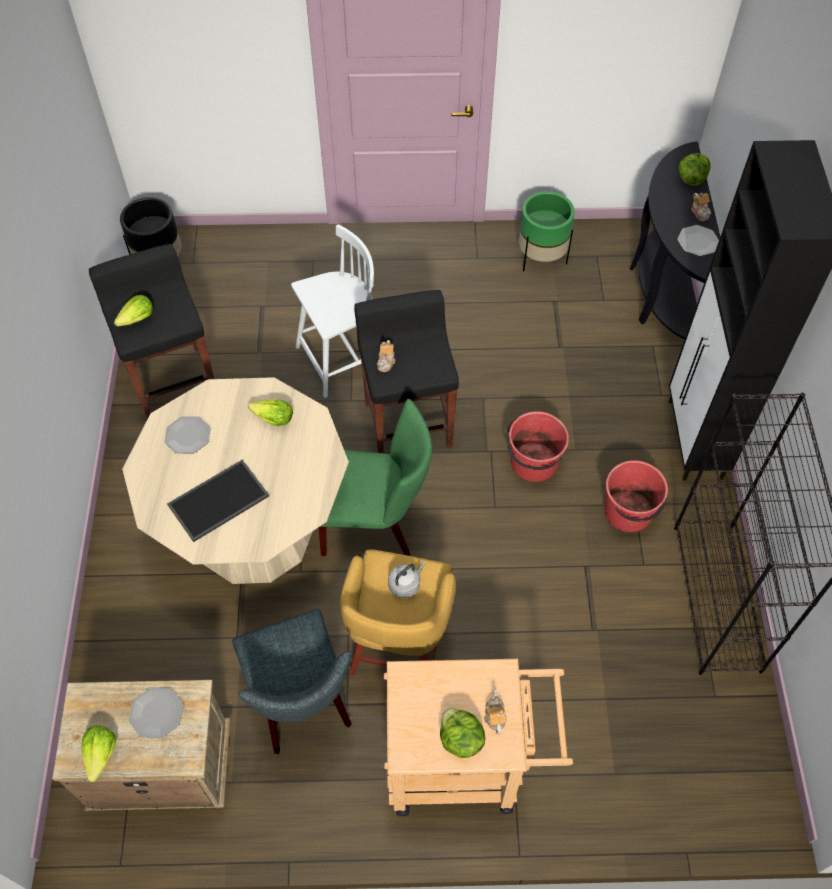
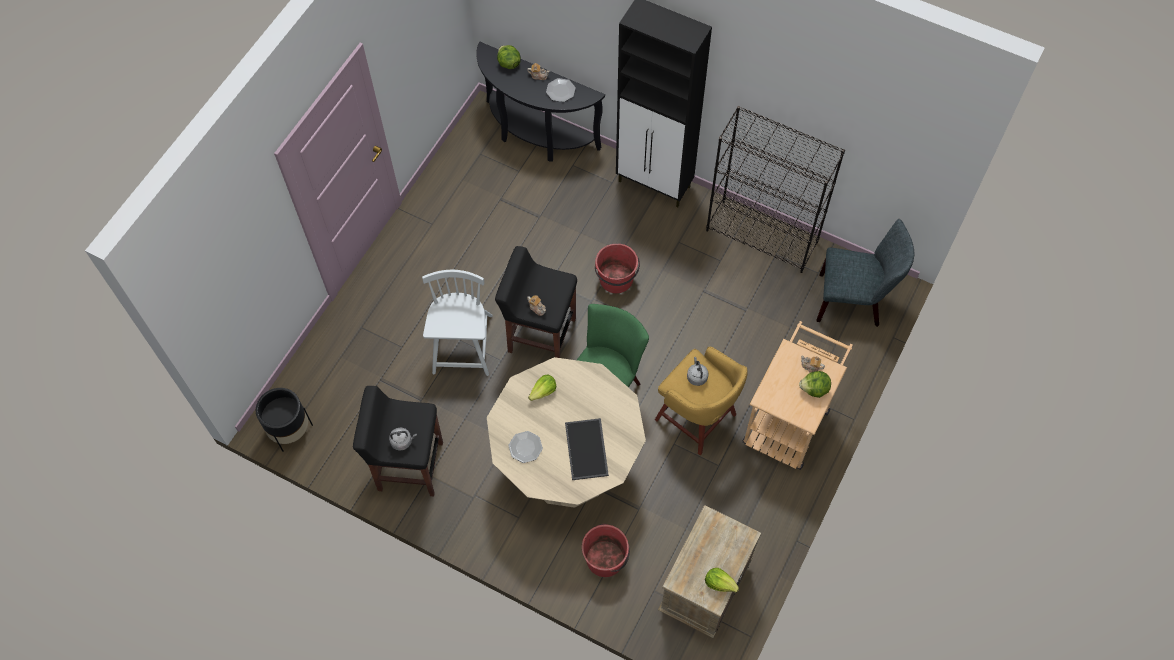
camera: 60 degrees left, 5 degrees up
lettuce [114,295,153,326] -> grey kettle [389,428,417,450]
plate [129,687,183,739] -> none
grey chair [232,609,351,754] -> grey chair moved to [816,219,914,327]
green planter [519,191,575,272] -> none
red bucket [605,460,668,532] -> red bucket moved to [582,524,630,577]

